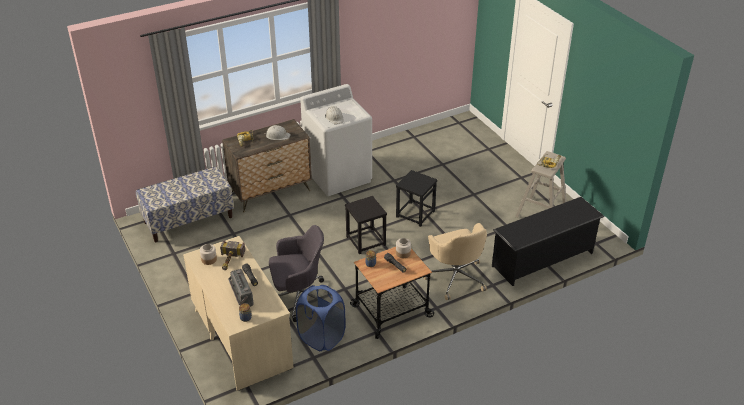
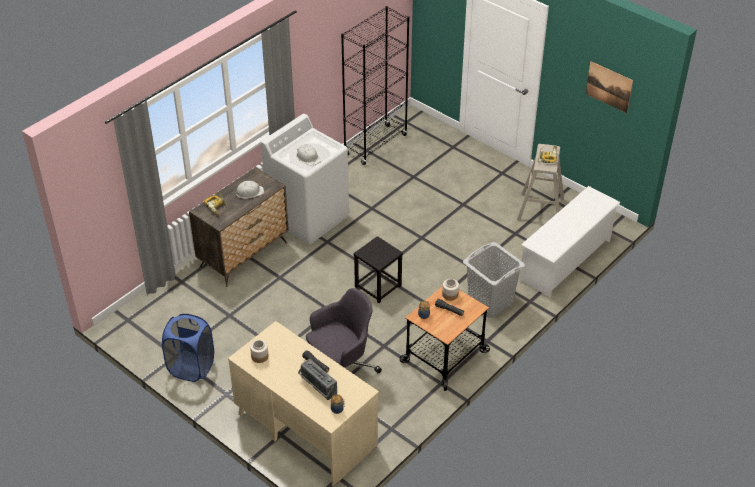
camera: 20 degrees left, 5 degrees up
bench [136,166,234,242] -> none
hammer [220,240,245,270] -> none
blue laundry basket [296,285,346,351] -> blue laundry basket moved to [162,313,214,382]
black stool [396,170,437,227] -> none
beige office chair [424,223,487,300] -> grey laundry basket [463,242,525,318]
black shoe rack [492,197,605,286] -> white shoe rack [520,186,621,297]
none -> black bookcase [341,6,409,165]
none -> picture [586,61,633,113]

